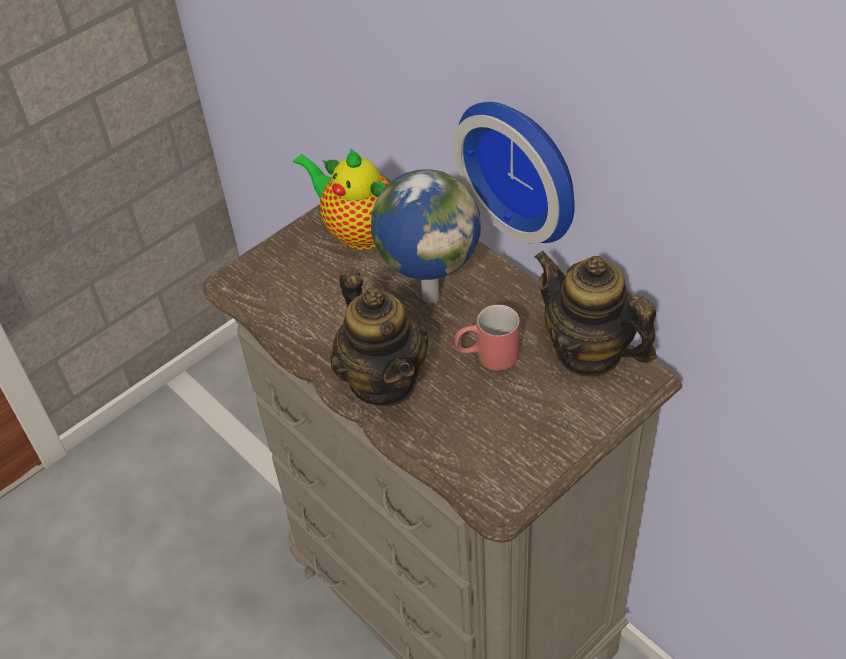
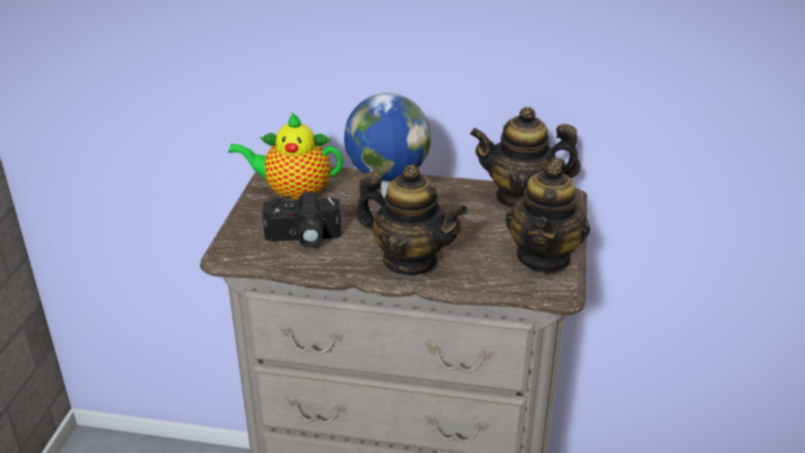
camera: 40 degrees left, 15 degrees down
wall clock [453,102,575,244] -> none
red mug [454,305,520,371] -> none
none -> camera [262,192,341,248]
none -> teapot [505,158,590,274]

